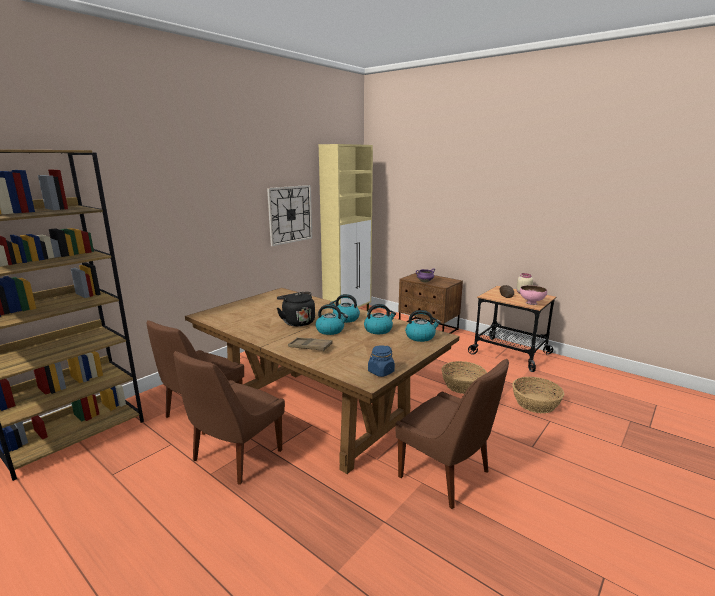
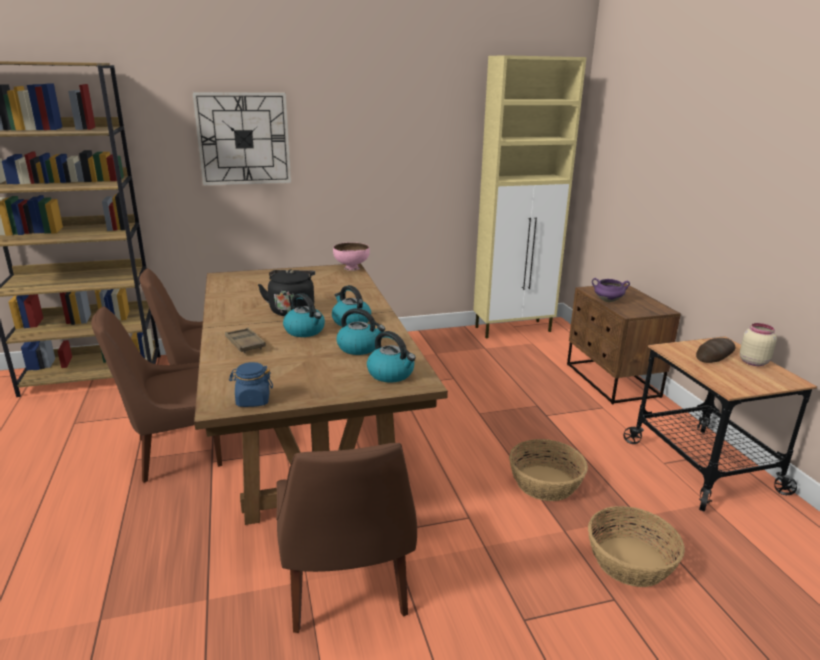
camera: 35 degrees right, 5 degrees up
wall clock [267,185,312,246] -> wall clock moved to [192,92,291,186]
pink bowl [520,285,547,305] -> pink bowl moved to [333,242,370,271]

